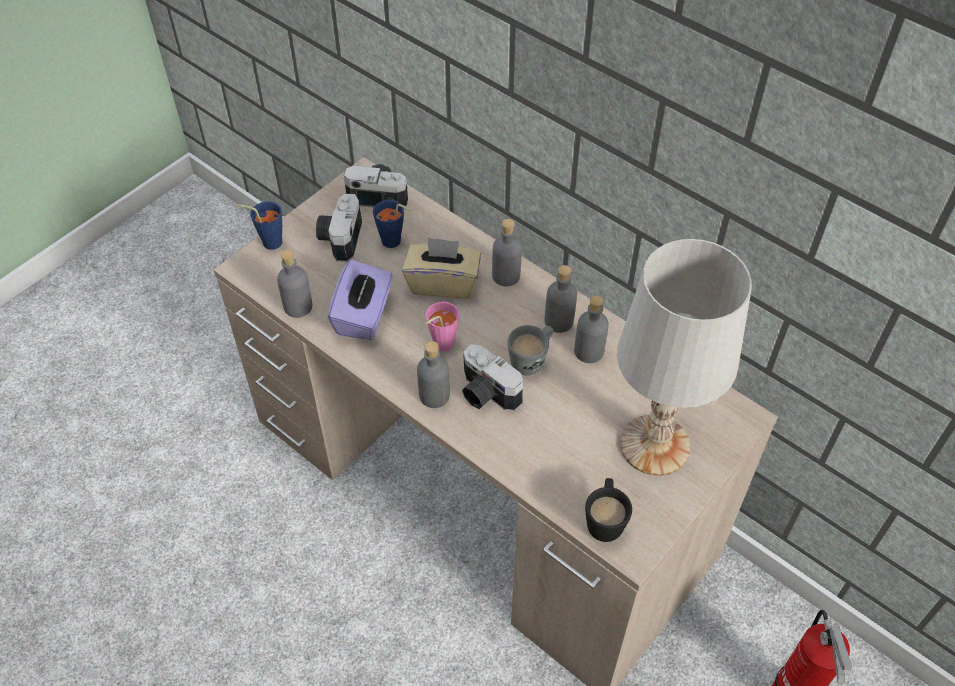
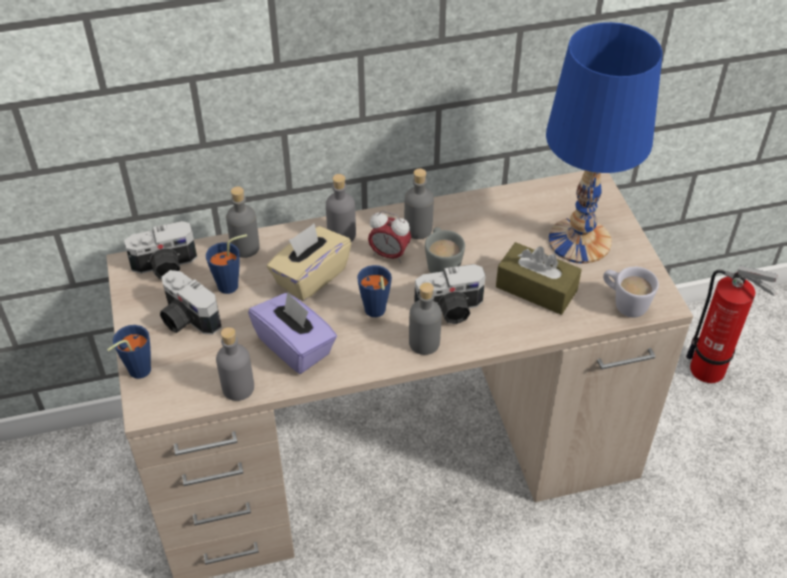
camera: 55 degrees left, 5 degrees down
camera [344,164,408,208] -> camera turned 150 degrees counterclockwise [124,221,197,280]
pink cup [424,302,460,352] -> blue cup [357,265,392,317]
grey bottle [574,296,609,363] -> grey bottle moved to [226,186,260,258]
black mug [585,478,632,542] -> white mug [603,266,659,318]
white table lamp [617,239,752,476] -> blue table lamp [546,22,662,264]
none -> alarm clock [368,211,411,263]
none -> brown tissue box [496,242,582,315]

